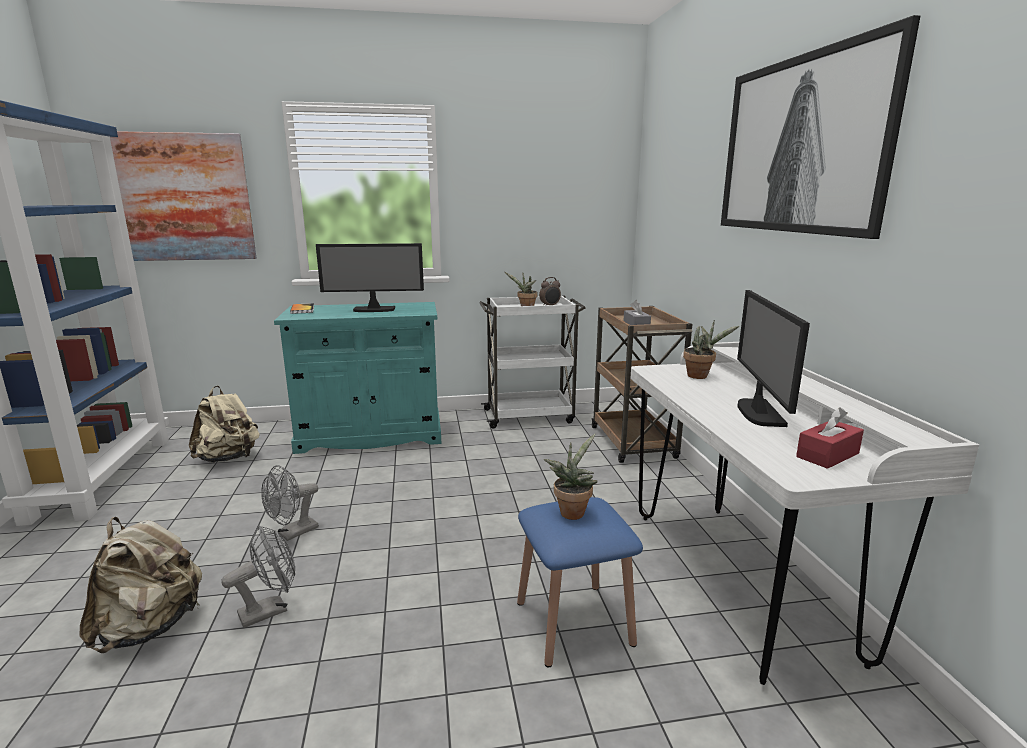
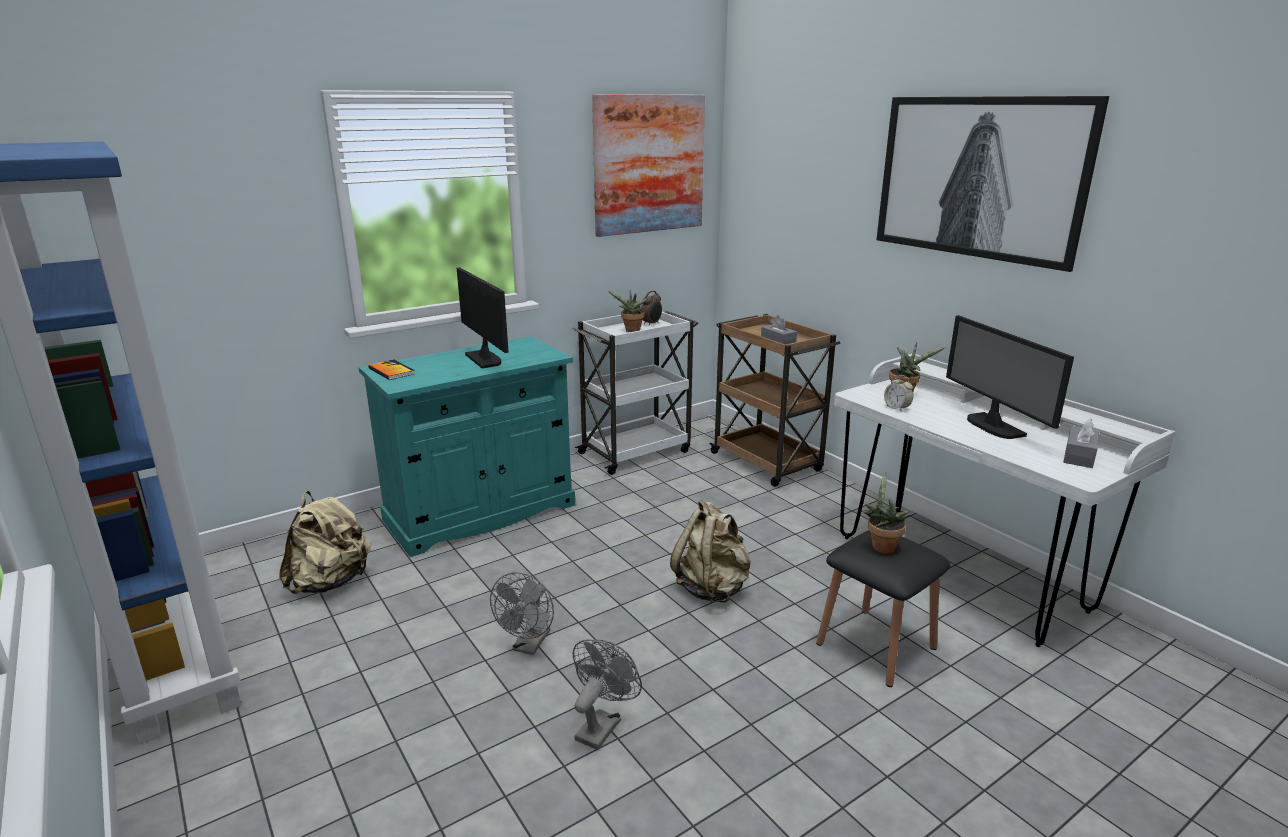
camera: 25 degrees left, 5 degrees up
beige backpack [79,517,202,653] -> beige backpack moved to [670,500,751,603]
picture [110,131,256,261] -> picture moved to [592,94,705,237]
monitor [316,243,424,312] -> monitor turned 90 degrees counterclockwise [457,267,509,368]
blue stool [517,497,643,667] -> black stool [816,530,950,687]
red tissue box [796,407,864,469] -> grey tissue box [1063,419,1099,468]
none -> alarm clock [884,375,913,412]

